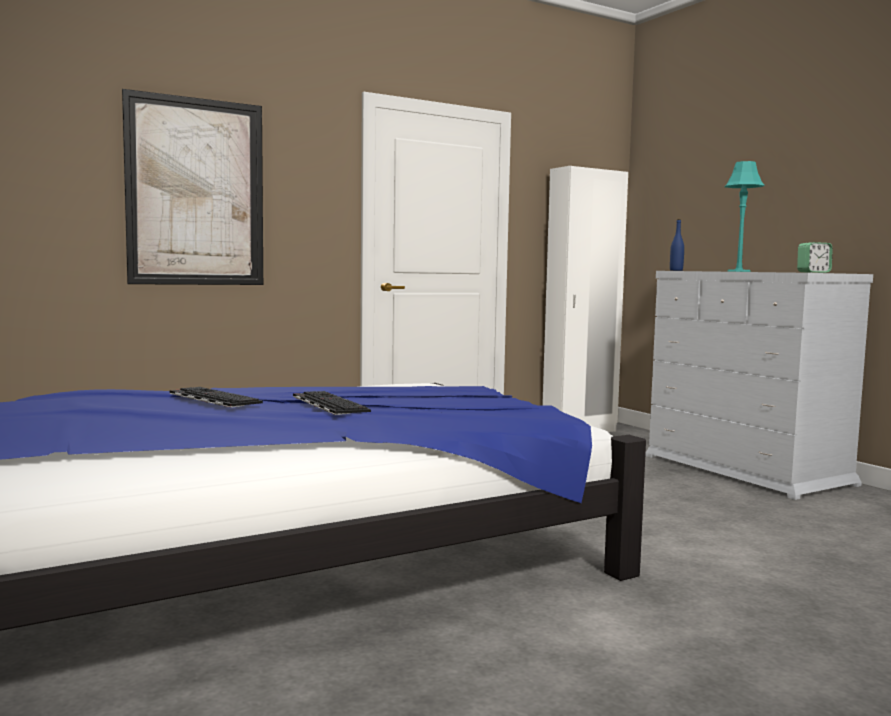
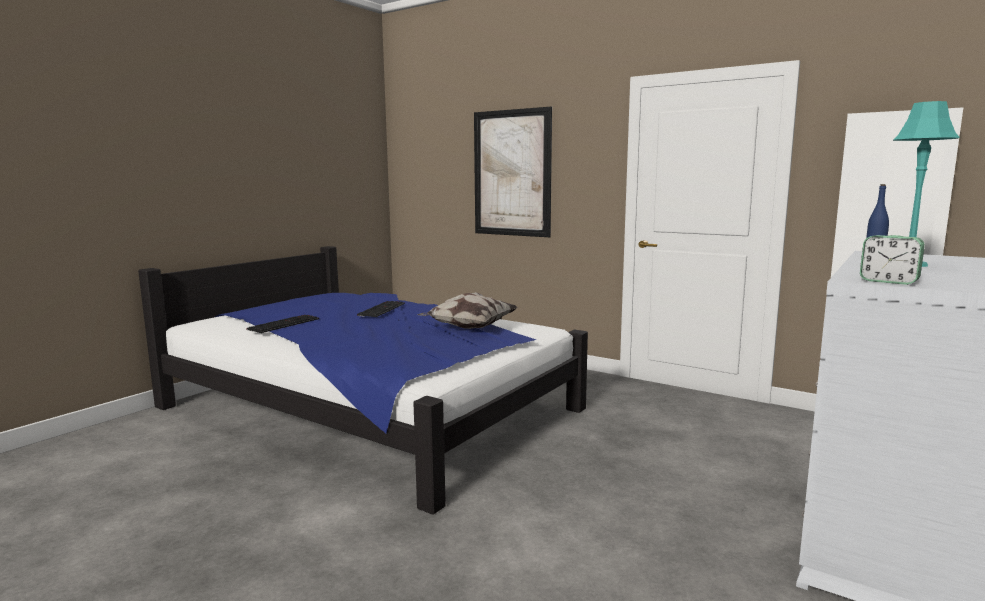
camera: 65 degrees right, 5 degrees up
keyboard [293,391,371,415] -> keyboard moved to [247,315,319,333]
none -> pillow [417,292,518,329]

